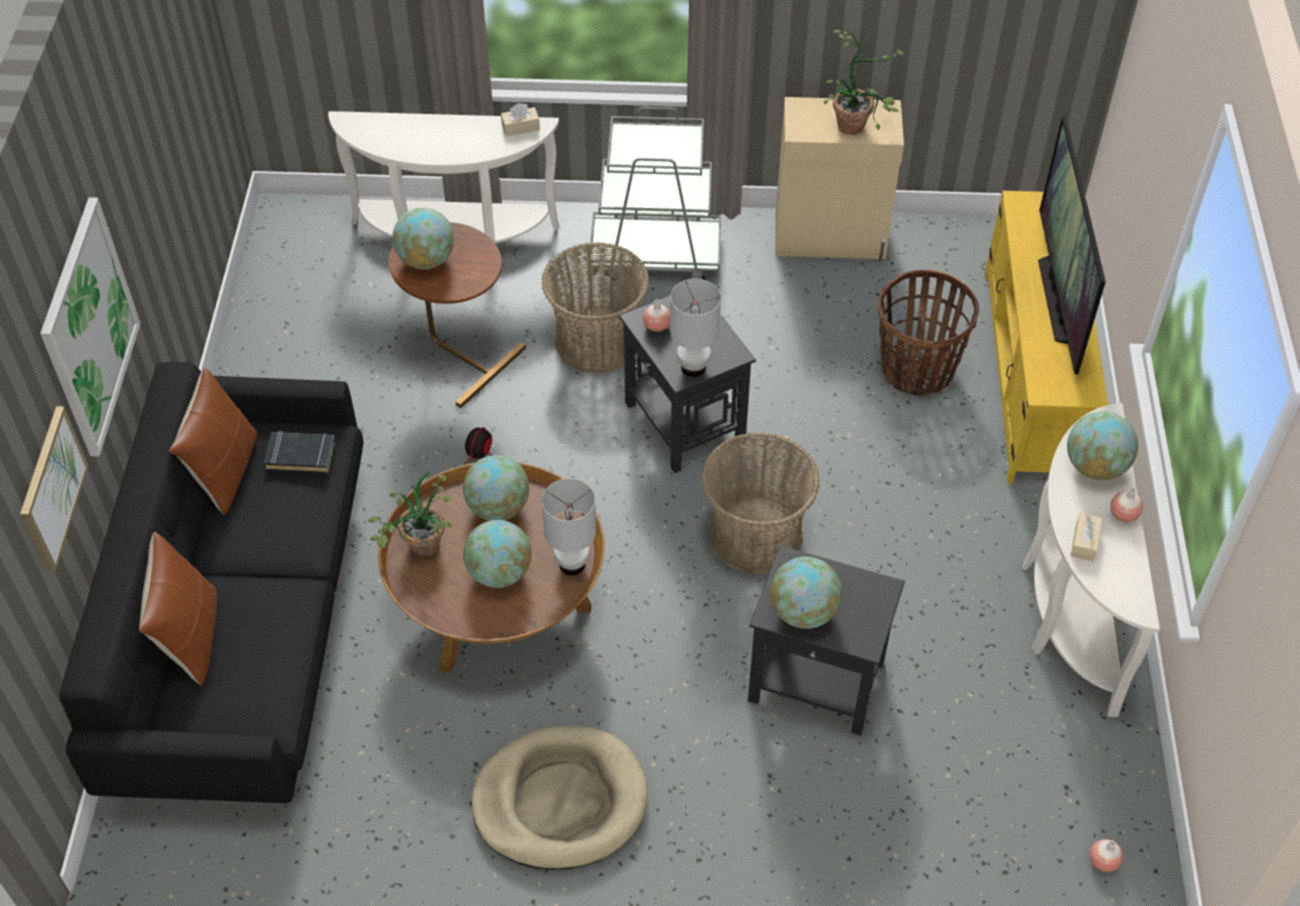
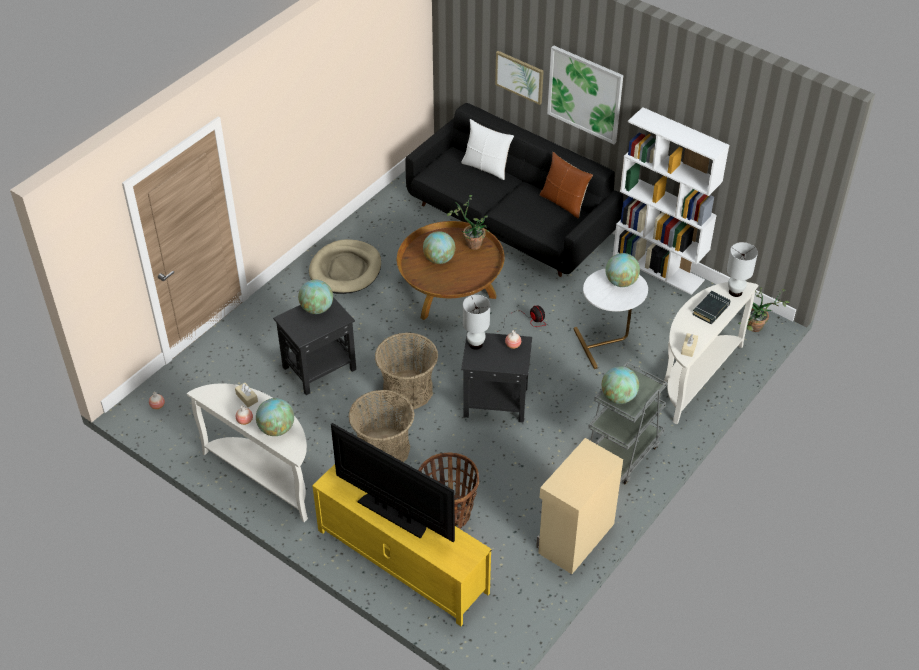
camera: 125 degrees right, 5 degrees down
brown pillow [139,532,217,685] -> white pillow [461,119,514,180]
black book [263,431,336,474] -> black book moved to [692,291,730,324]
brown side table [389,222,526,408] -> white side table [574,268,648,369]
globe [463,455,529,521] -> globe moved to [602,366,639,404]
basket [541,242,649,373] -> basket moved to [349,390,414,462]
white table lamp [542,479,596,575] -> white table lamp moved to [727,242,758,297]
potted plant [823,30,904,135] -> potted plant moved to [738,287,790,332]
none -> white bookcase [613,107,729,295]

